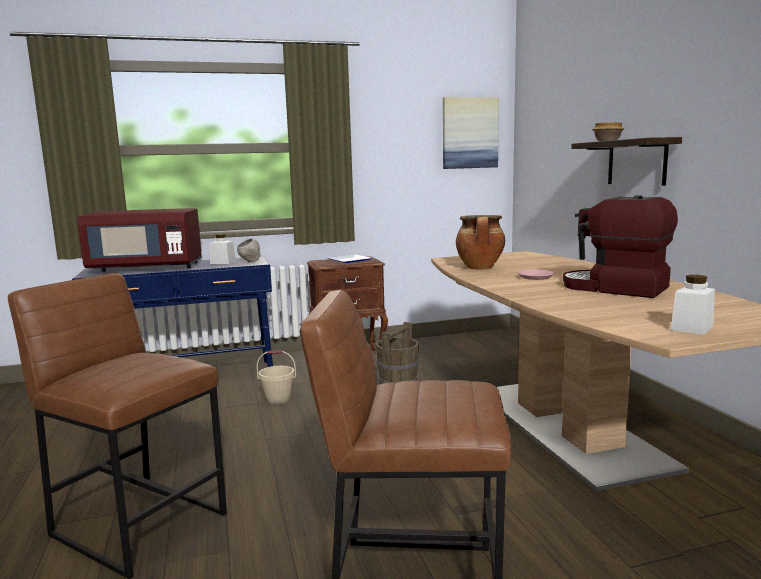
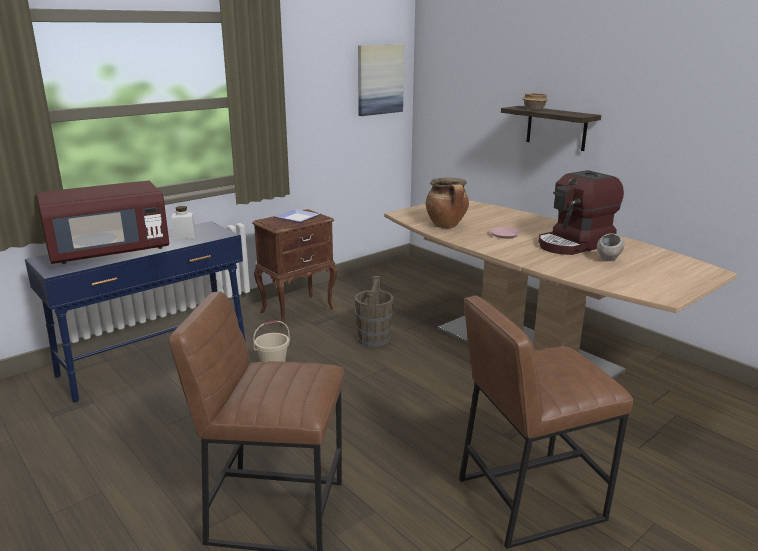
camera: 25 degrees left, 10 degrees up
grey bowl [237,238,260,263] -> grey bowl moved to [597,233,624,261]
coffee machine [563,195,678,298] -> coffee machine turned 45 degrees counterclockwise [538,170,624,255]
white jar [671,275,715,335] -> none

